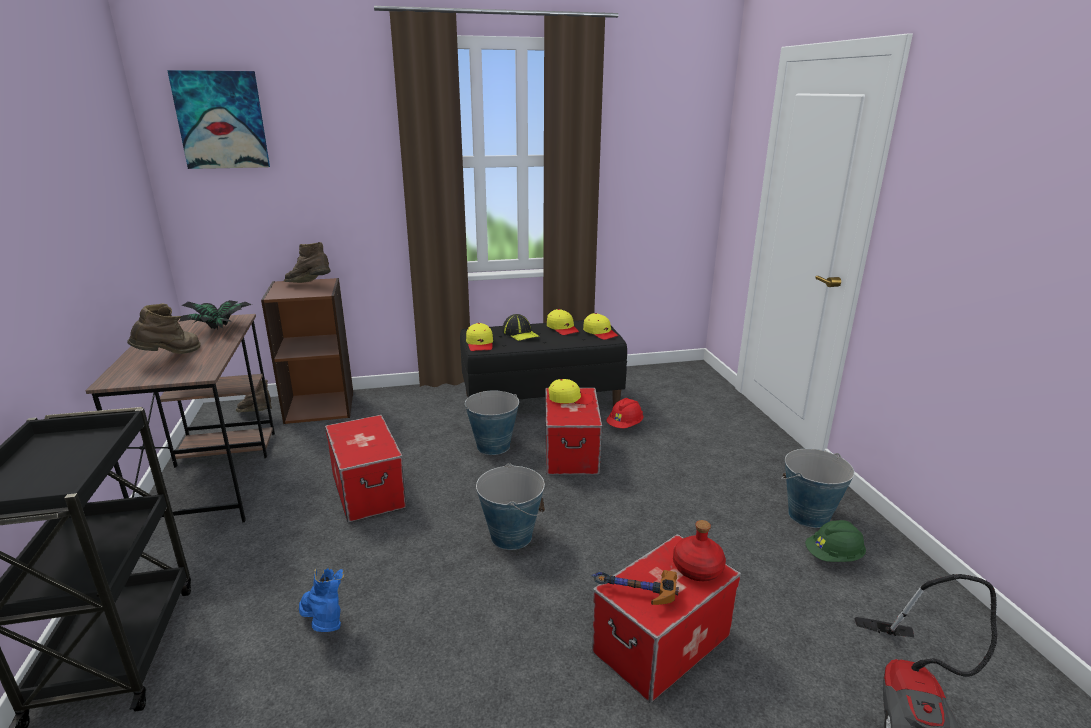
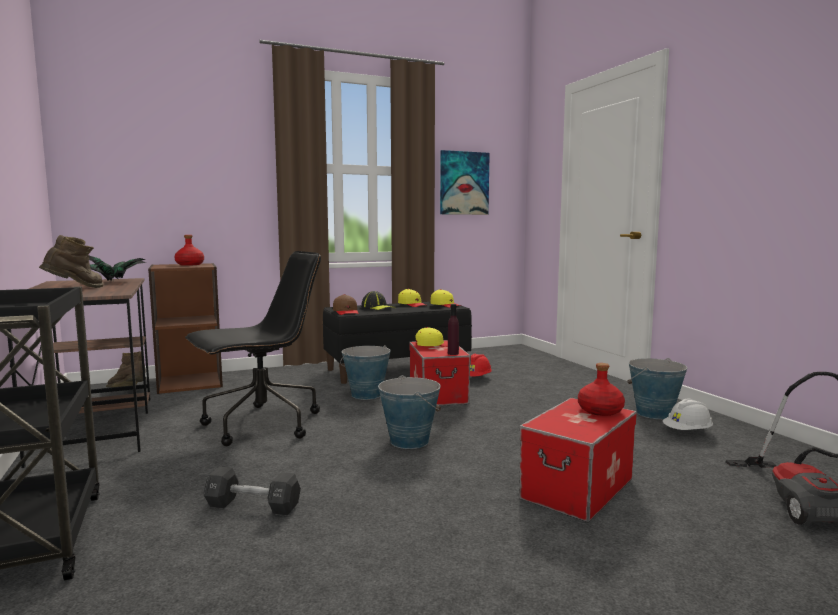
camera: 10 degrees left, 15 degrees down
picture [167,70,270,169] -> picture moved to [440,150,490,215]
brown boot [284,242,331,283] -> red bottle [174,235,204,266]
blue boot [299,568,344,632] -> black dumbbell [204,467,301,516]
storage box [325,415,407,522] -> black office chair [185,251,321,446]
yellow cap [466,323,493,351] -> brown cap [333,294,358,315]
hammer [591,570,679,605] -> none
green hard hat [805,520,866,562] -> white hard hat [663,399,713,430]
none -> purple bottle [448,304,459,355]

